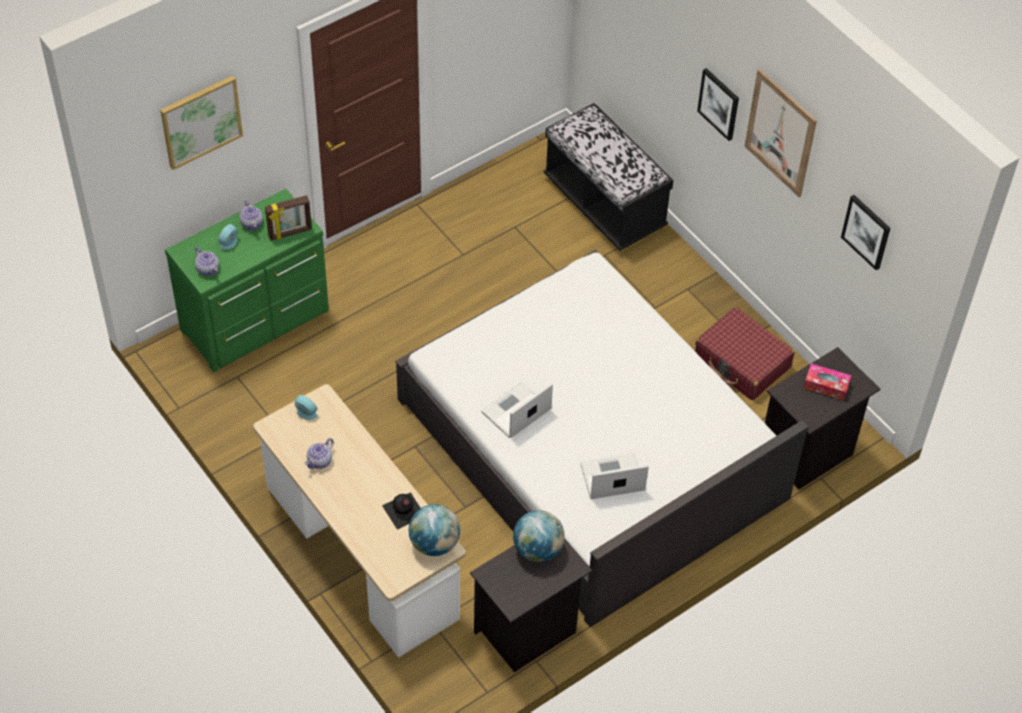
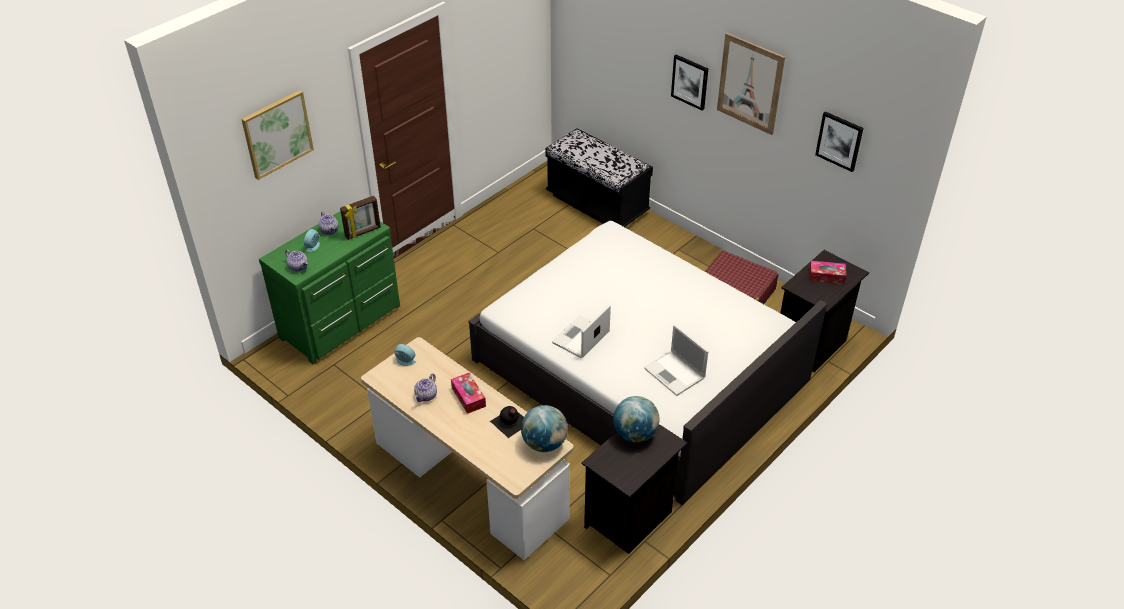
camera: 10 degrees left, 10 degrees down
laptop [580,453,649,499] -> laptop turned 105 degrees counterclockwise [644,325,708,396]
none -> tissue box [451,373,486,414]

